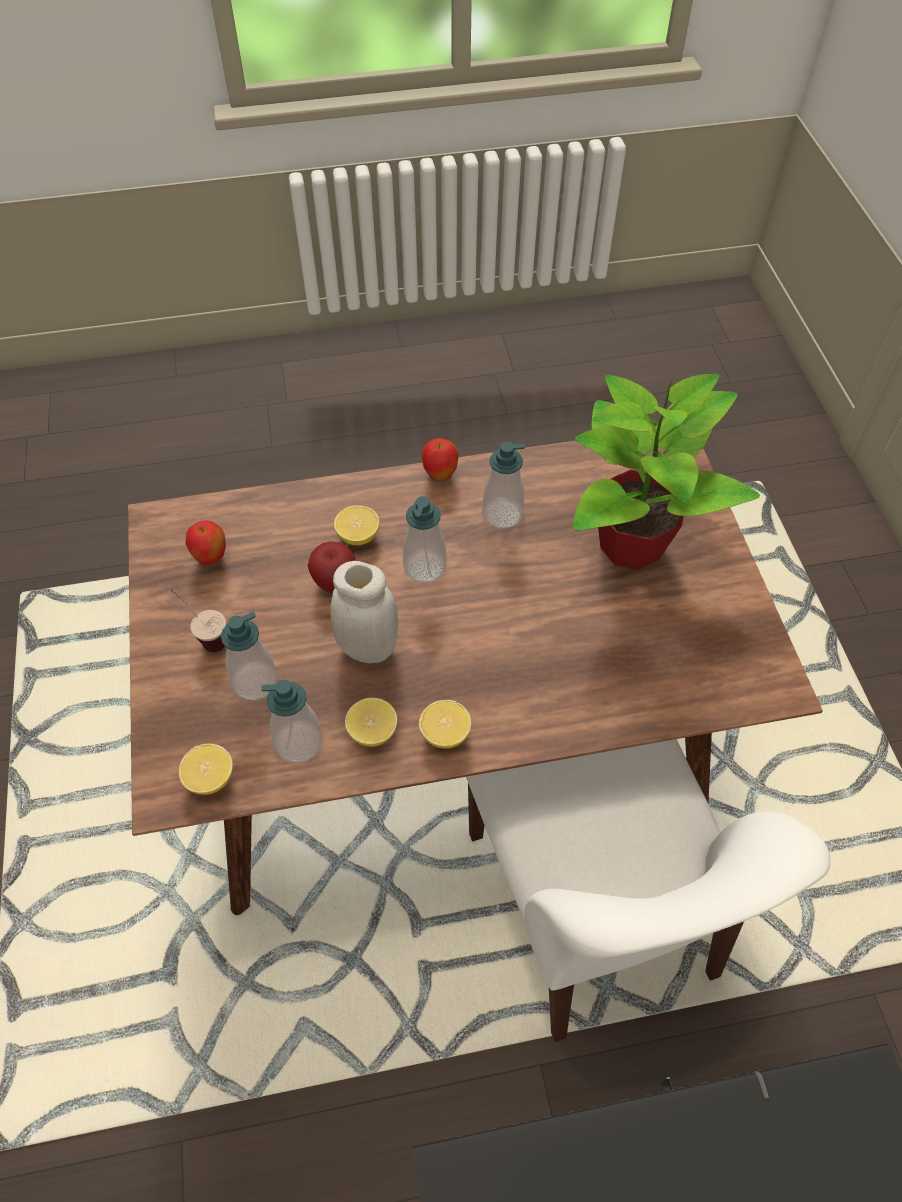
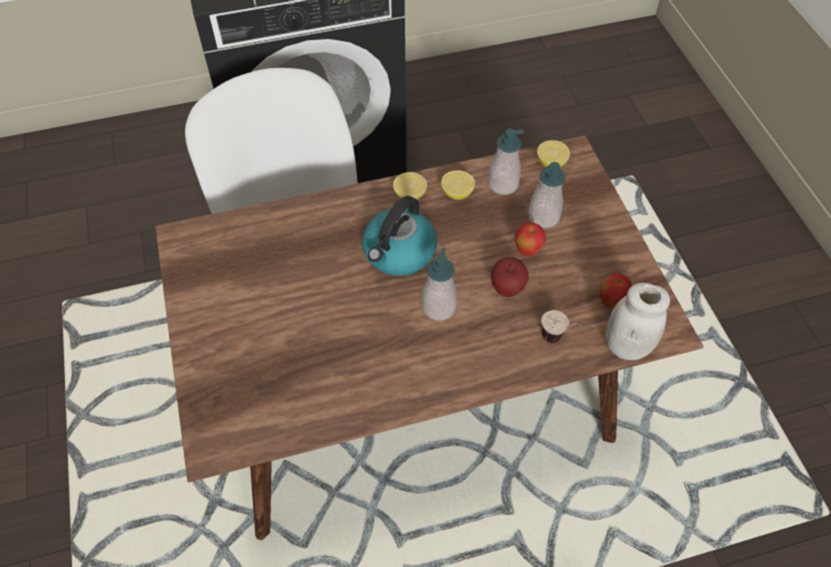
camera: 175 degrees right, 0 degrees up
cup [169,588,226,652] -> cup moved to [541,310,592,343]
white jar [330,561,398,663] -> white jar moved to [606,283,670,360]
lemon [334,505,380,545] -> none
apple [422,438,459,481] -> apple moved to [515,222,546,257]
soap dispenser [482,442,525,528] -> none
potted plant [573,374,760,570] -> none
none -> kettle [362,196,437,276]

